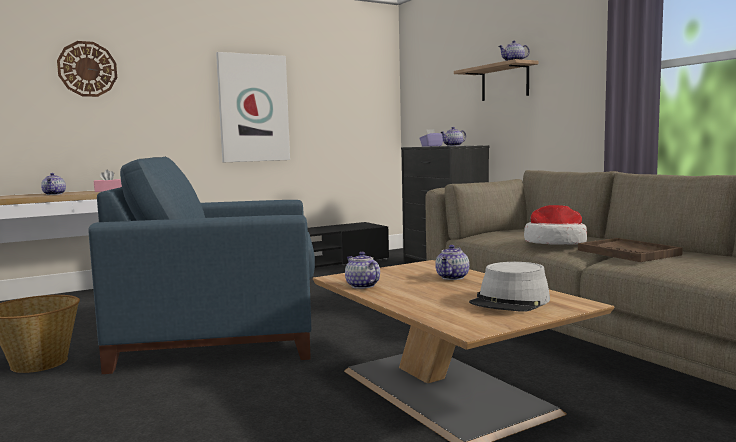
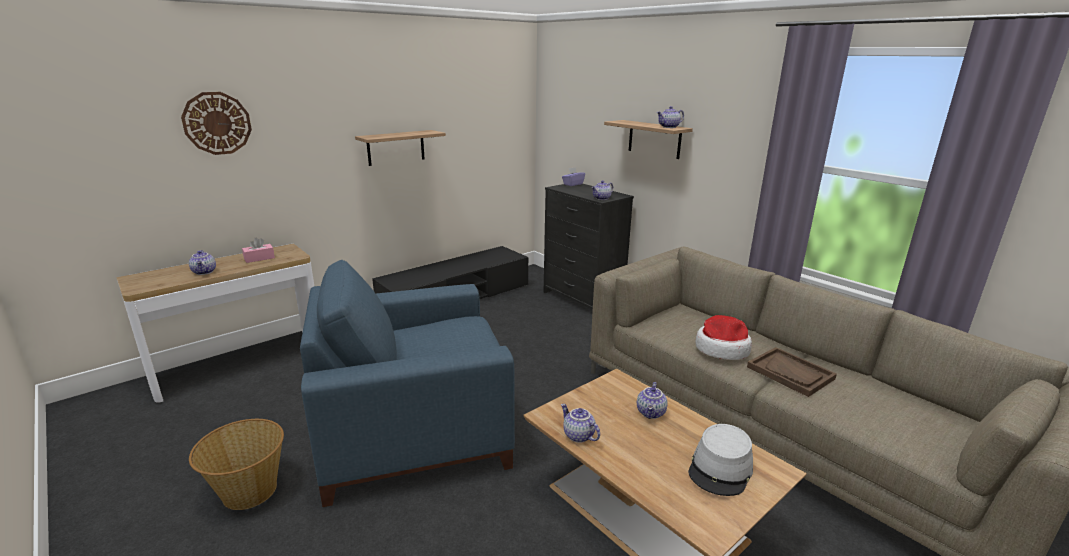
camera: 10 degrees left, 15 degrees up
picture [216,52,290,162] -> shelf [355,130,446,166]

